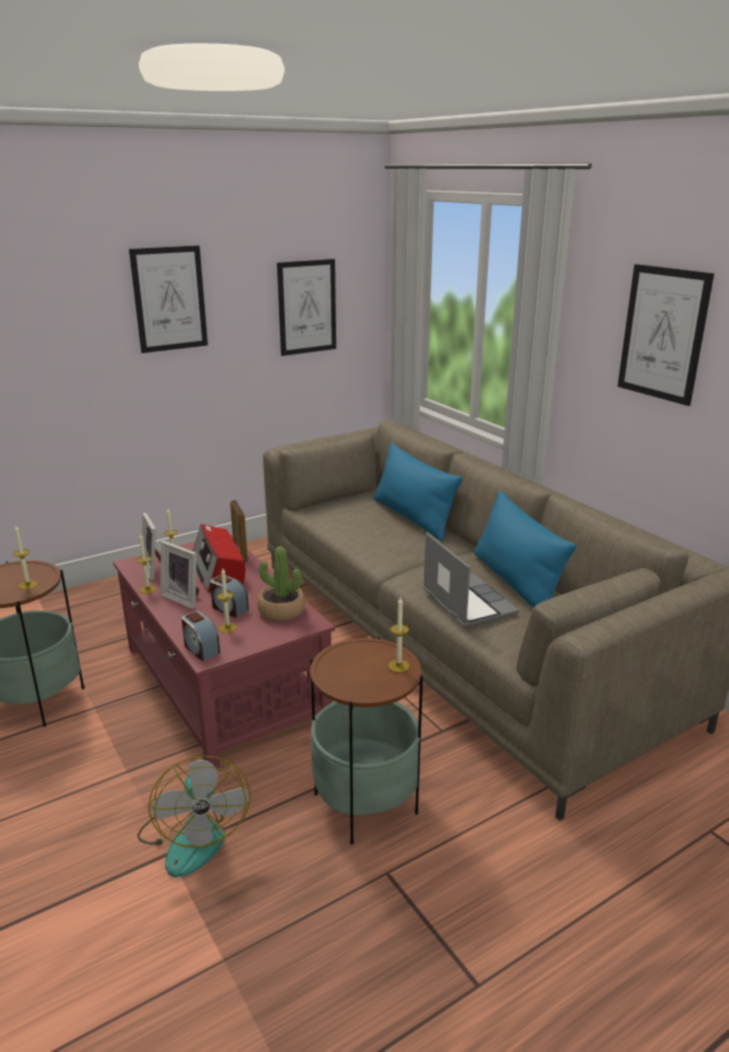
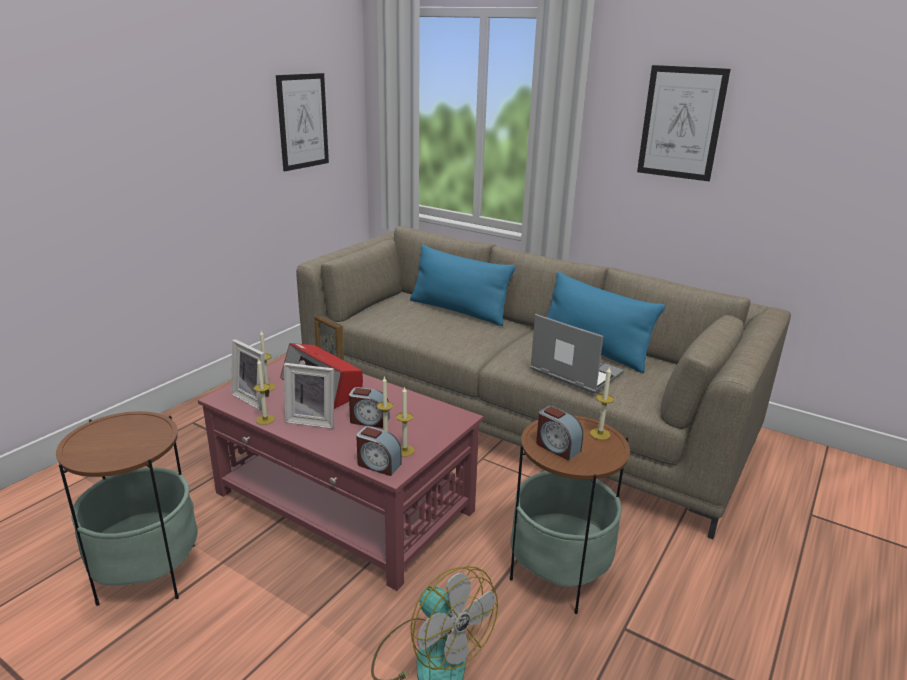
camera: 25 degrees left, 0 degrees up
candle [13,525,38,590] -> candle moved to [396,386,415,457]
picture [129,245,208,353] -> none
potted plant [257,546,305,621] -> none
none -> alarm clock [536,406,583,460]

